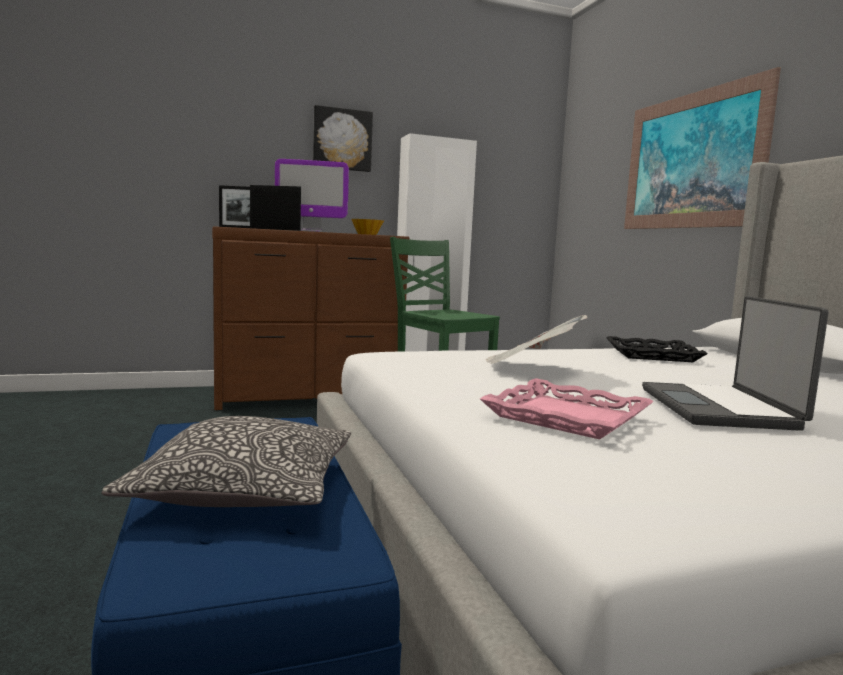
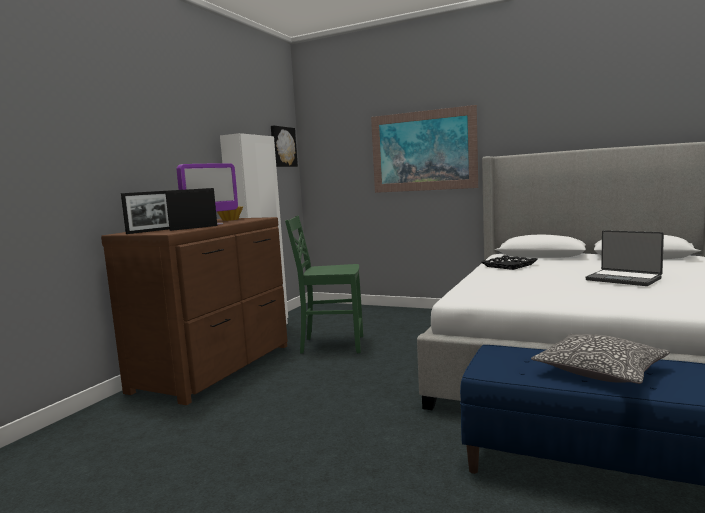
camera: 45 degrees left, 0 degrees up
picture [313,105,373,172] -> picture moved to [271,125,298,167]
pink tray [480,378,654,440] -> none
newspaper [486,315,587,364] -> none

